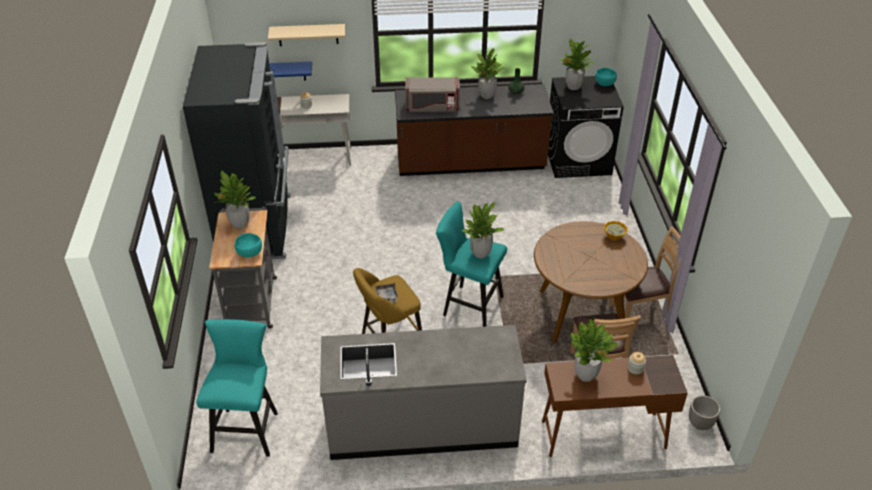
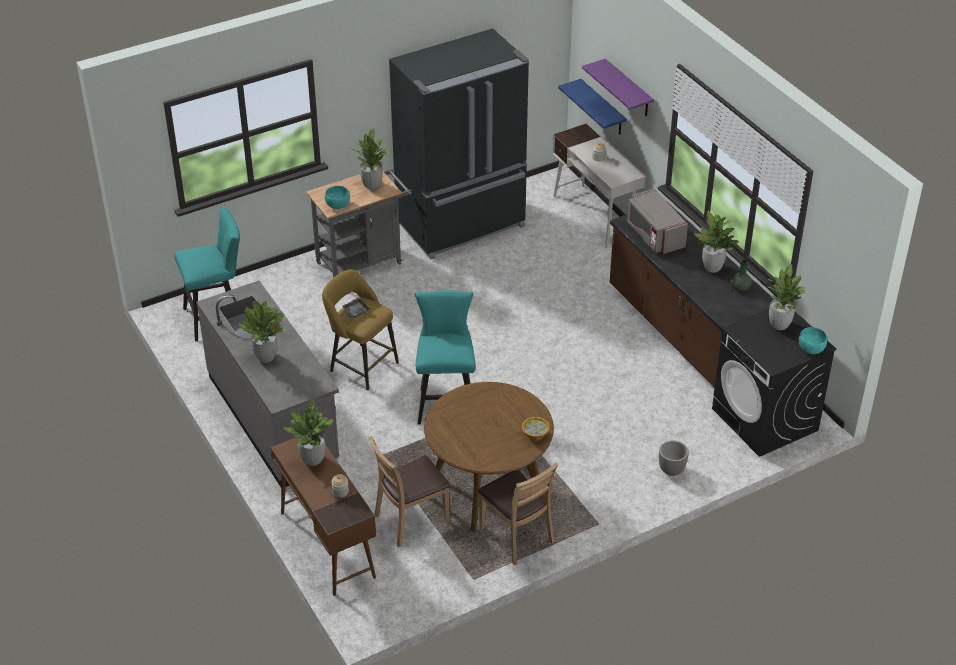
camera: 65 degrees right, 0 degrees up
beige shelf [268,24,345,46] -> purple shelf [582,59,654,116]
potted plant [461,202,504,258] -> potted plant moved to [239,301,286,363]
planter [689,395,721,430] -> planter moved to [659,440,689,476]

